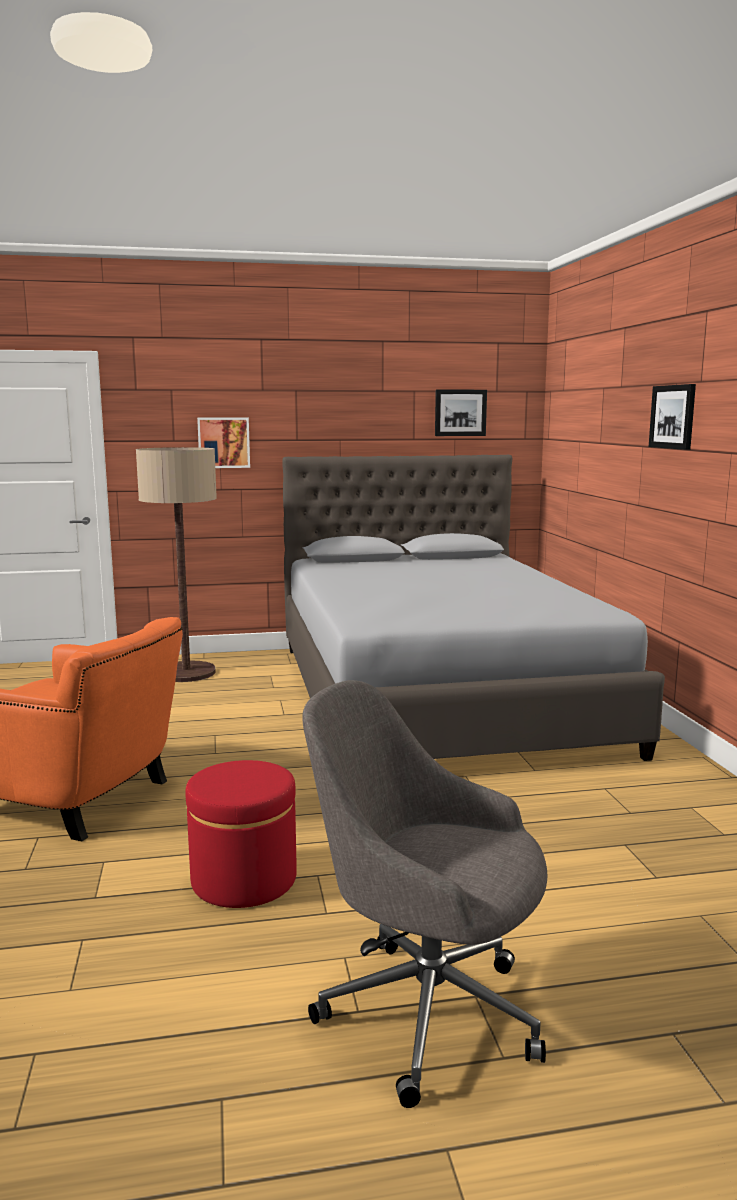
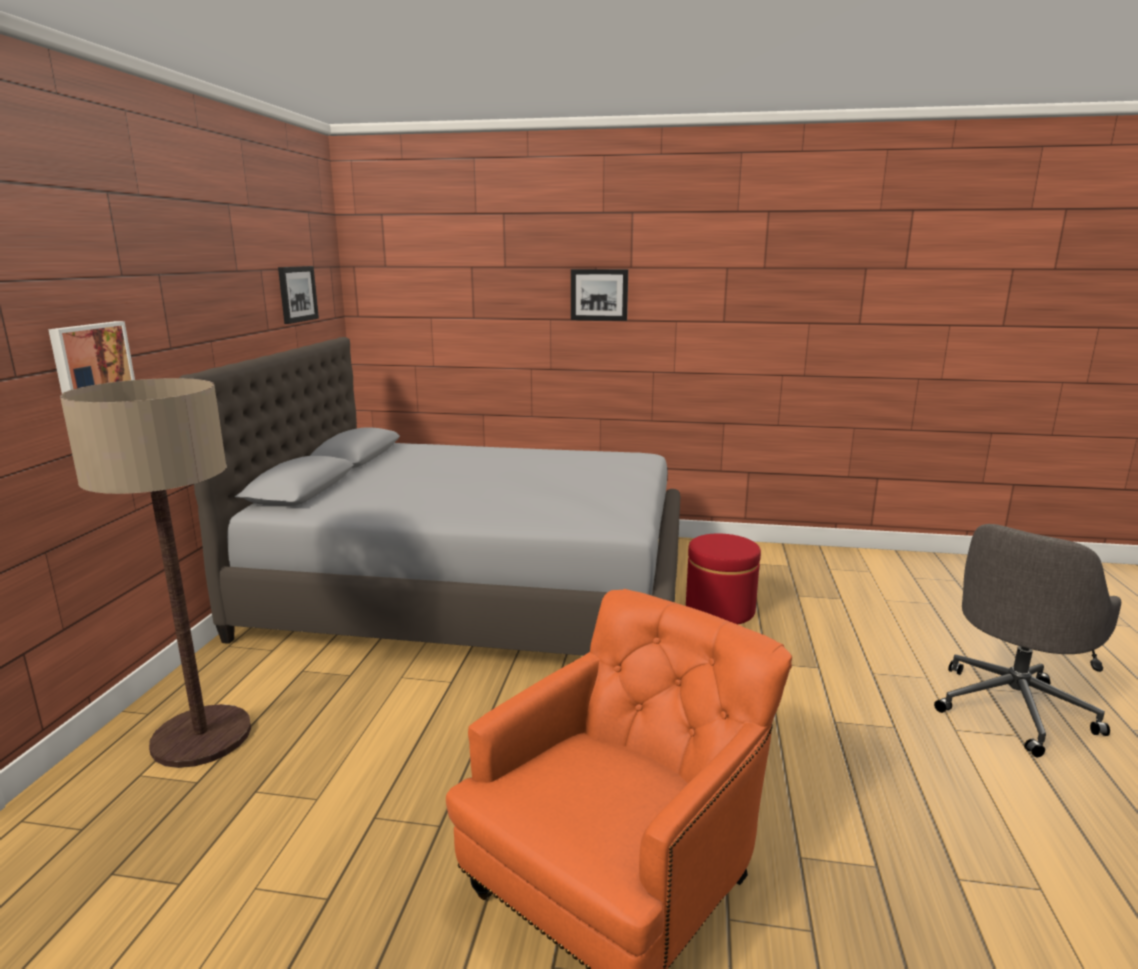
camera: 70 degrees left, 5 degrees up
red ottoman [185,760,297,908] -> red ottoman moved to [686,533,761,624]

